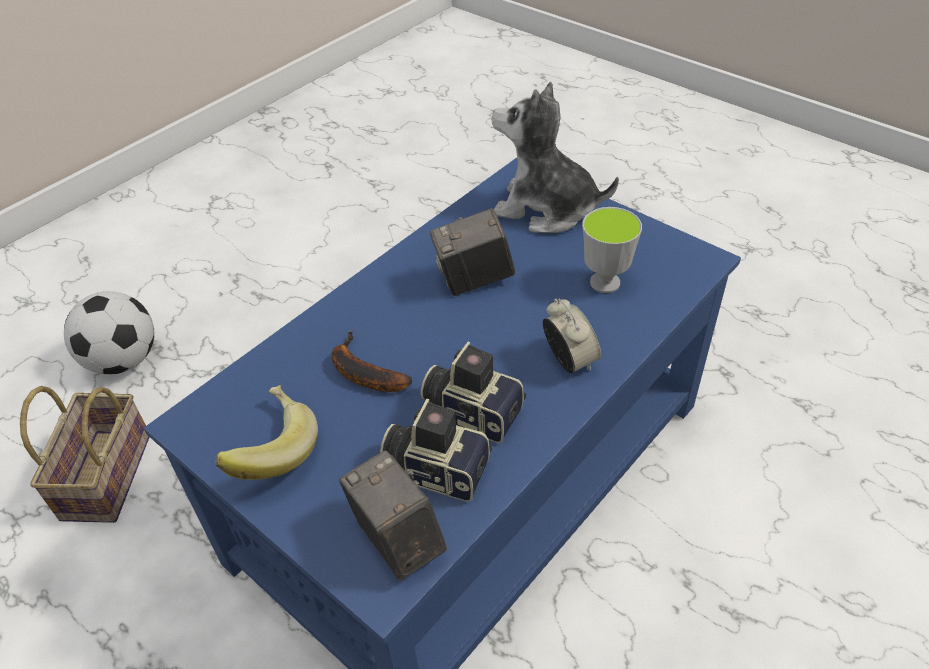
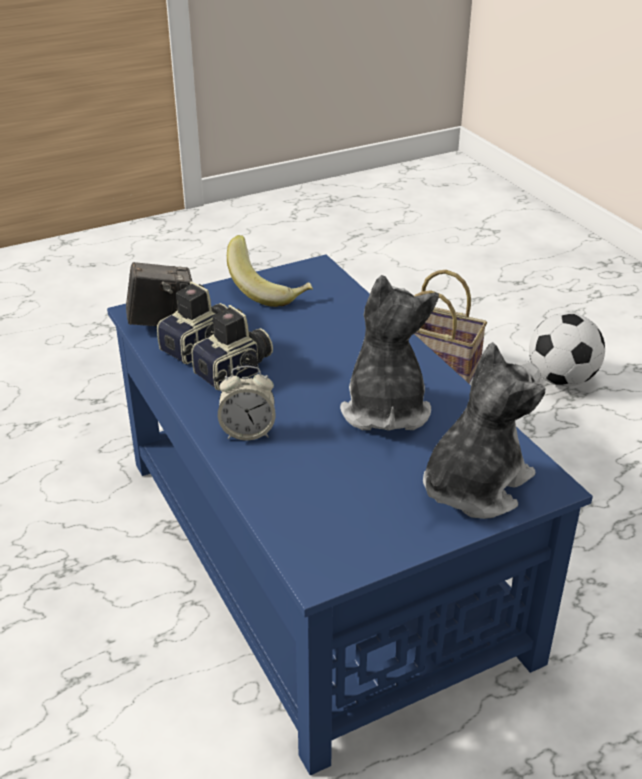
camera: 110 degrees right, 10 degrees down
banana [332,331,412,392] -> none
camera [430,208,515,296] -> plush toy [340,275,439,431]
cup [582,207,642,293] -> none

